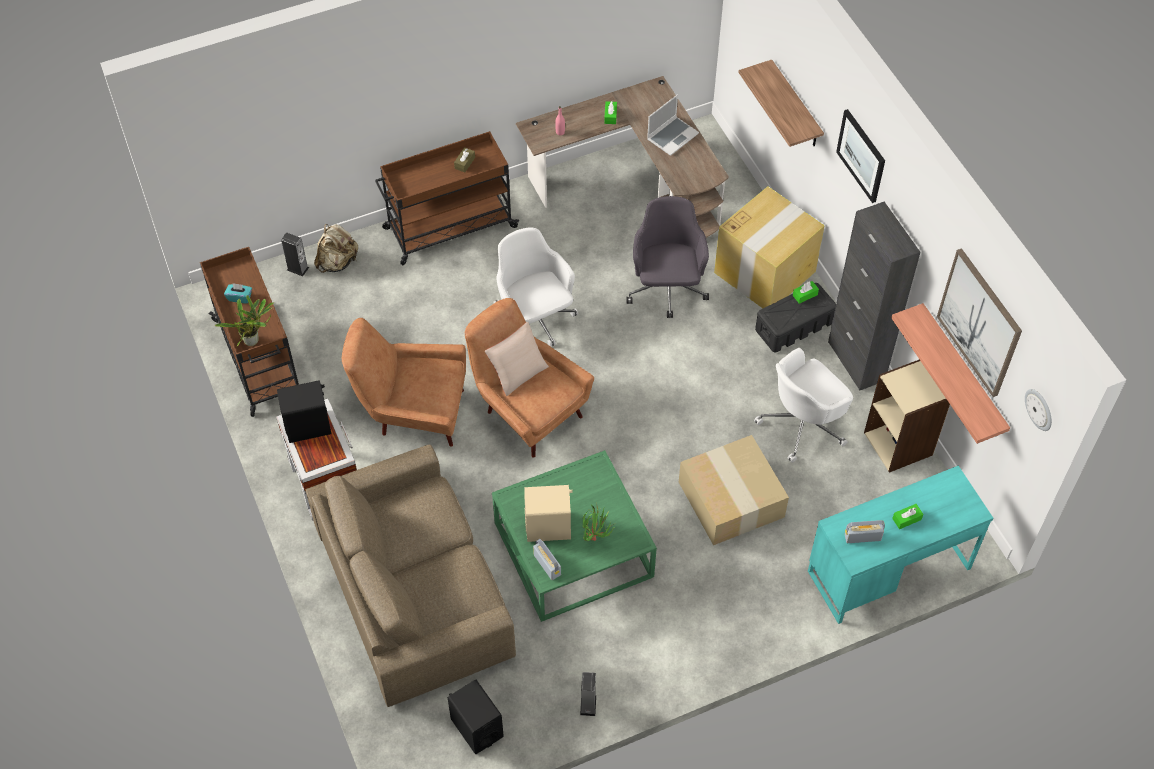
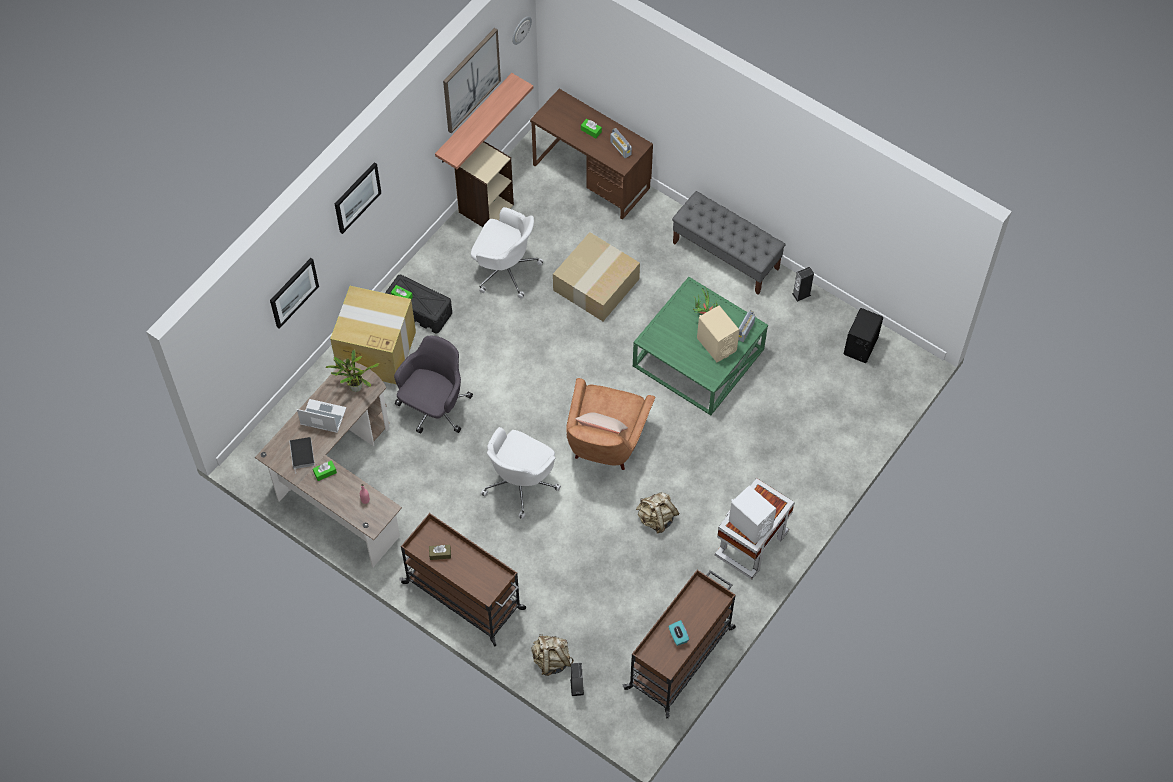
camera: 120 degrees left, 5 degrees up
potted plant [215,295,274,347] -> potted plant moved to [326,350,379,392]
black speaker [277,380,331,443] -> white speaker [729,485,776,544]
brown sofa [306,444,516,707] -> none
brown armchair [342,318,466,447] -> beige backpack [636,492,680,533]
grey office chair [626,196,709,318] -> grey office chair turned 150 degrees clockwise [394,336,473,434]
shelf [738,60,824,147] -> picture [270,258,319,329]
turquoise desk [808,466,993,624] -> brown desk [530,89,653,220]
black cabinet [828,202,920,391] -> none
none -> book [289,437,315,474]
none -> grey bench [672,191,785,295]

